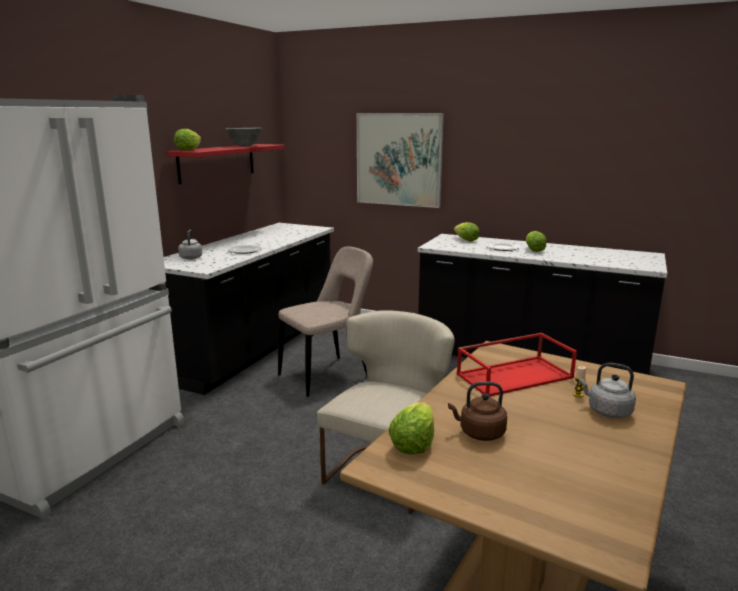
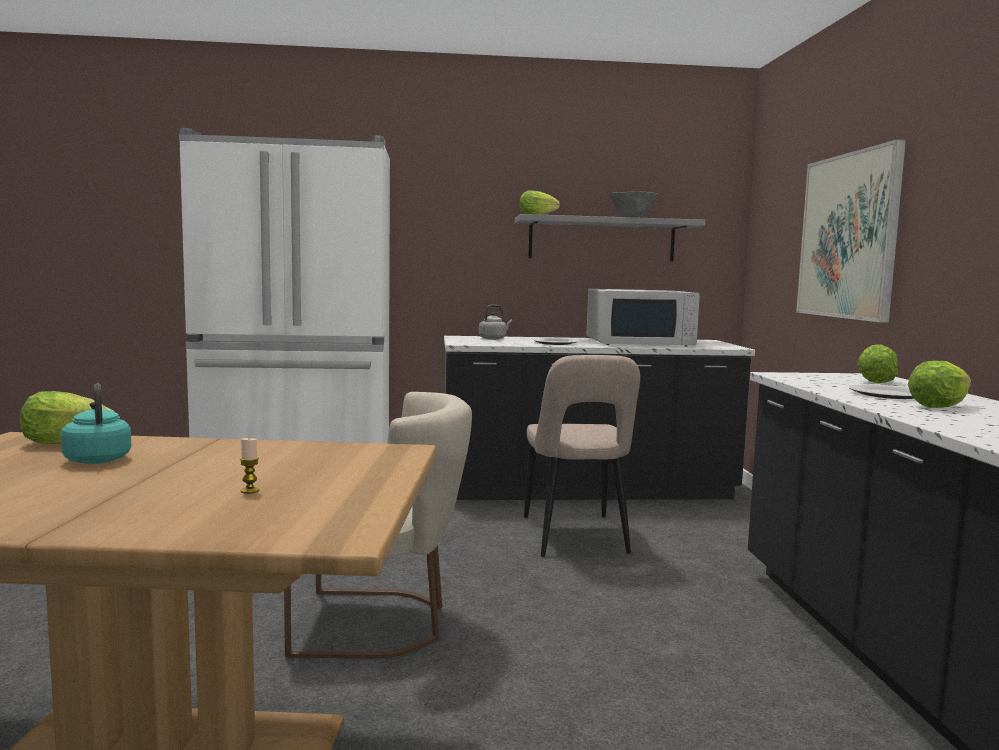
camera: 60 degrees right, 10 degrees down
red shelf [166,144,285,184] -> grey shelf [515,214,705,262]
beige chair [278,246,373,397] -> beige chair turned 60 degrees clockwise [524,355,640,557]
brown kettle [448,382,507,441] -> turquoise kettle [61,384,131,464]
red tray [456,333,577,397] -> none
grey kettle [579,363,636,418] -> none
none -> white microwave [587,289,700,346]

